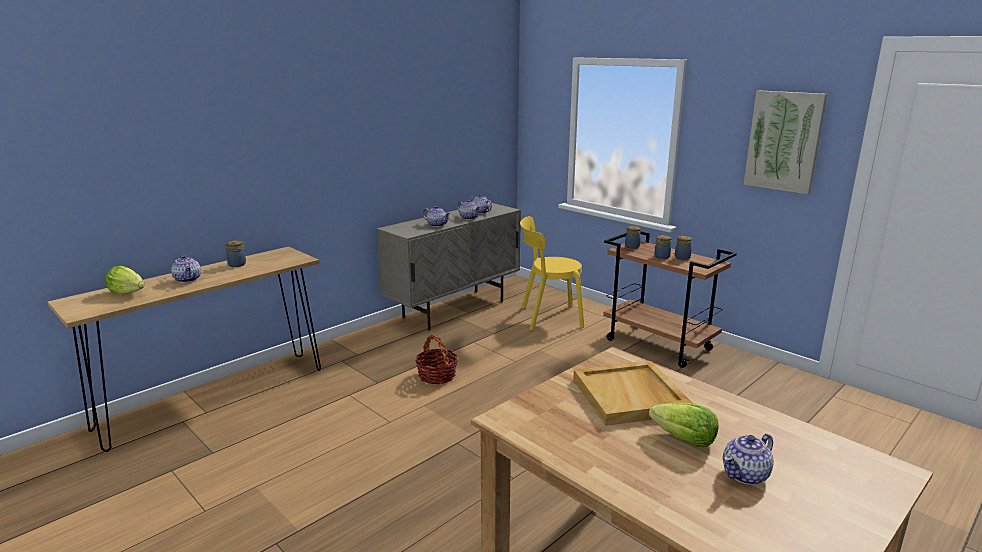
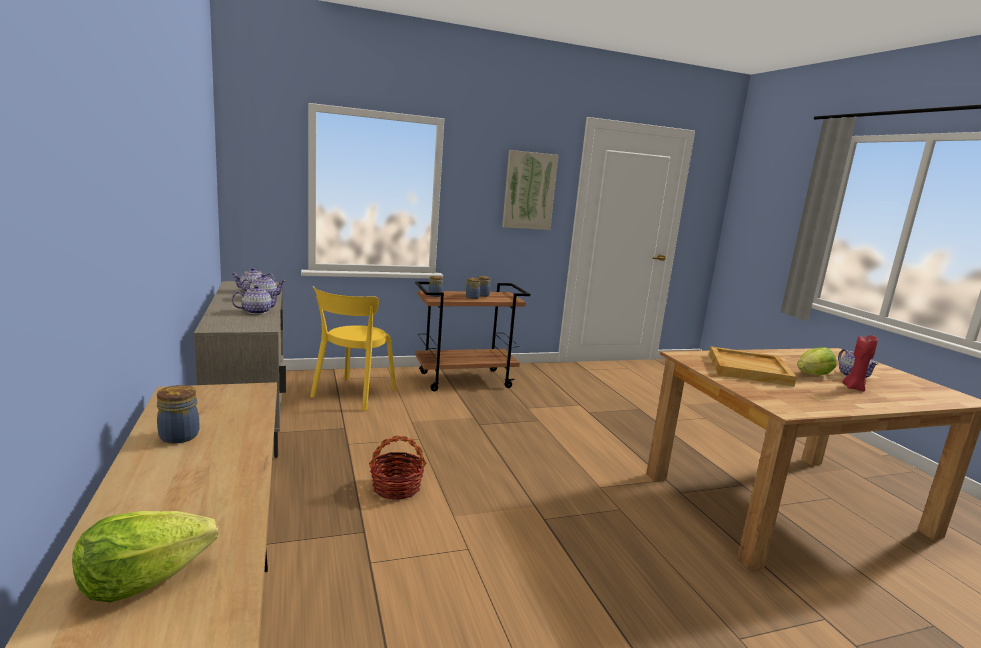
camera: 65 degrees left, 5 degrees down
teapot [171,255,201,283] -> none
none -> red candle [842,335,878,391]

